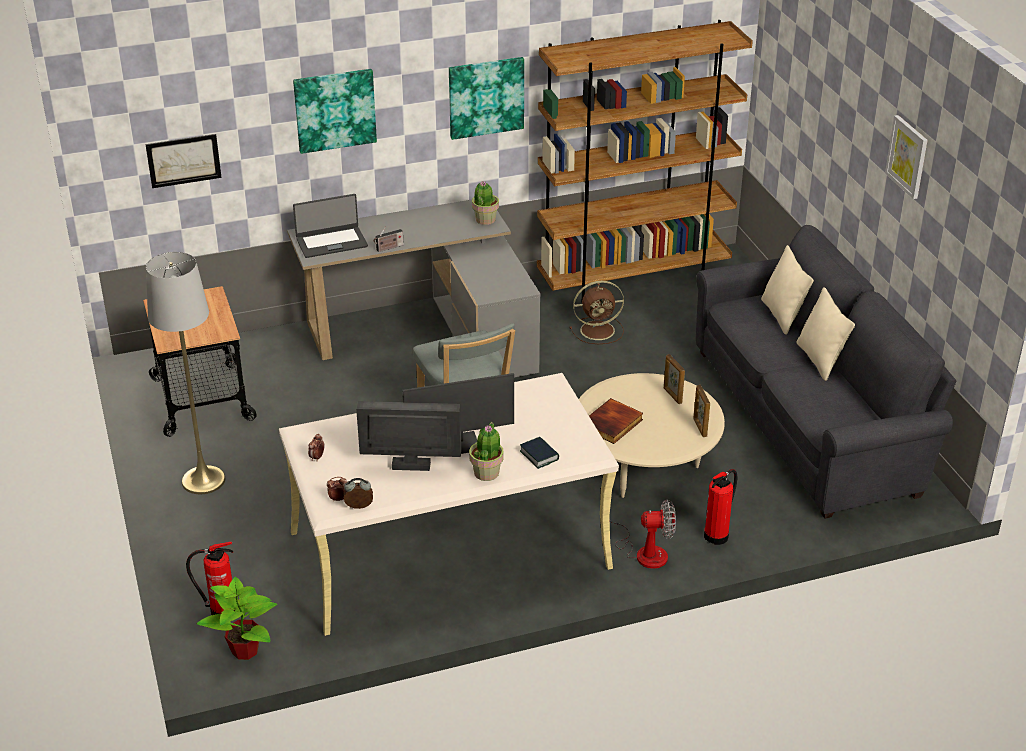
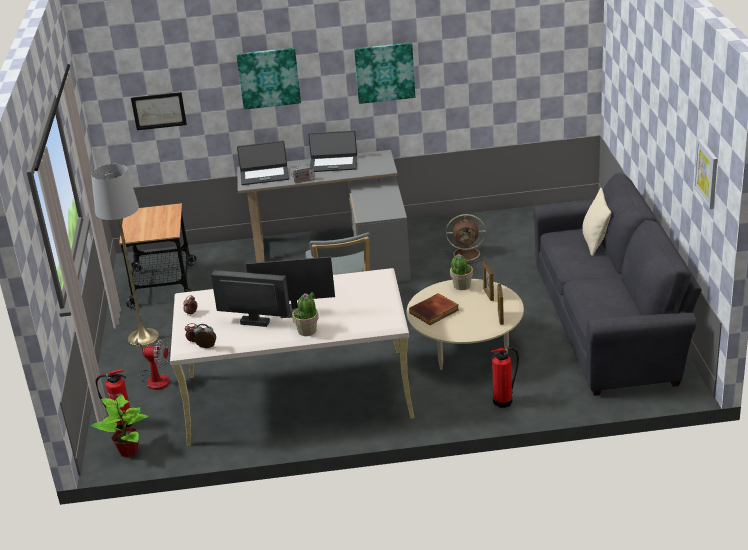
camera: 15 degrees right, 5 degrees down
potted plant [472,181,499,225] -> potted plant moved to [450,254,473,290]
book [520,437,559,469] -> none
brown bookcase [537,20,753,299] -> none
fan [610,500,676,569] -> fan moved to [135,339,170,390]
beige pillow [796,287,855,381] -> none
picture [885,115,928,199] -> picture moved to [694,139,718,209]
none -> laptop [308,131,357,172]

